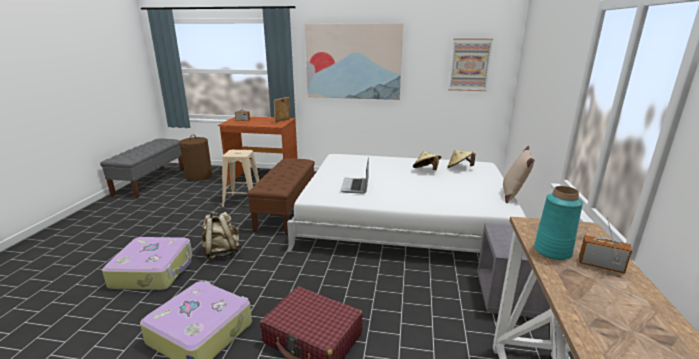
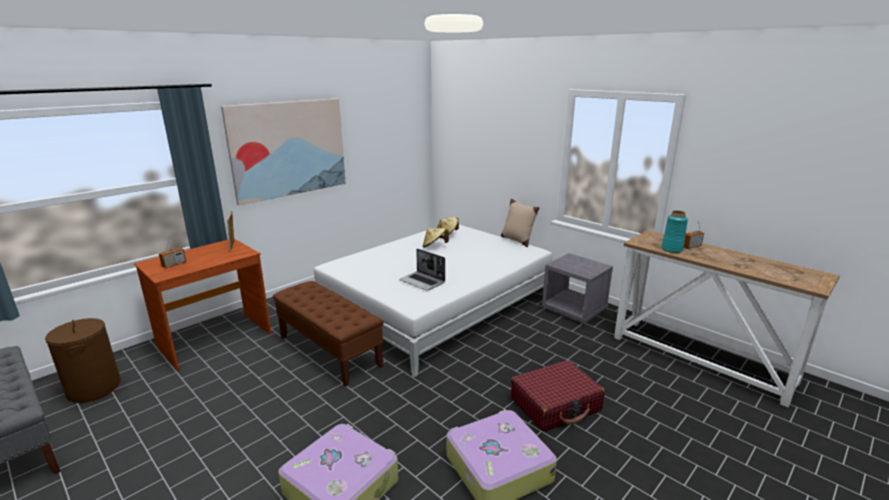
camera: 55 degrees left, 0 degrees up
beige backpack [202,212,241,259] -> none
beige stool [222,150,259,207] -> none
picture [449,38,493,91] -> none

